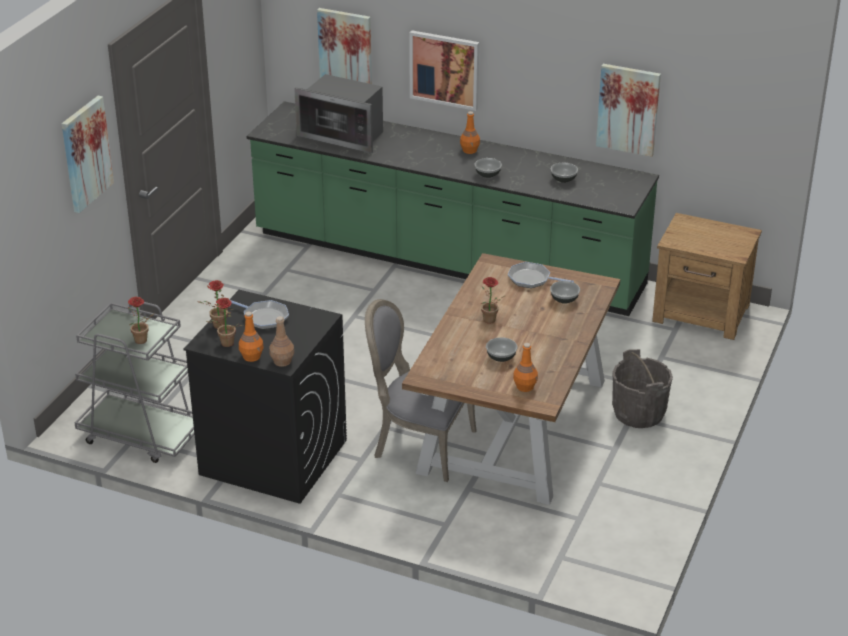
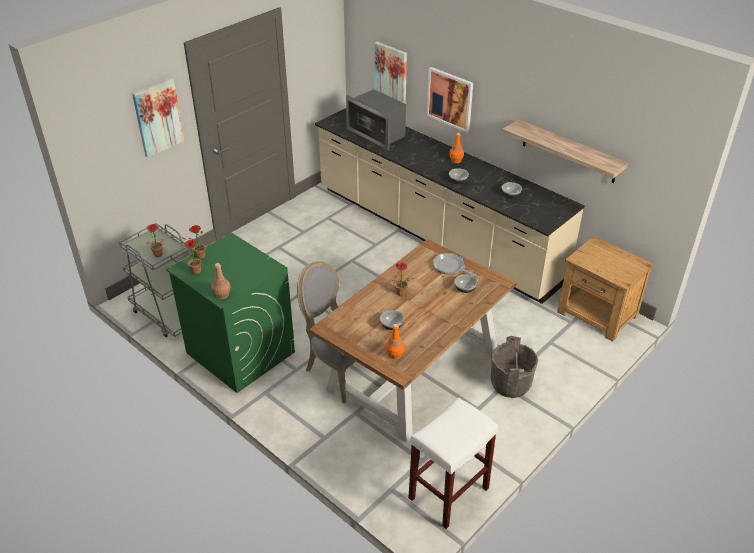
camera: 20 degrees right, 5 degrees up
black washing machine [184,290,347,504] -> green washing machine [166,233,295,393]
frying pan [230,300,289,329] -> none
orange bottle [239,312,263,362] -> none
green counter [247,101,659,316] -> beige counter [315,108,585,304]
picture [596,64,661,157] -> shelf [502,119,629,184]
none -> white stool [409,397,498,529]

